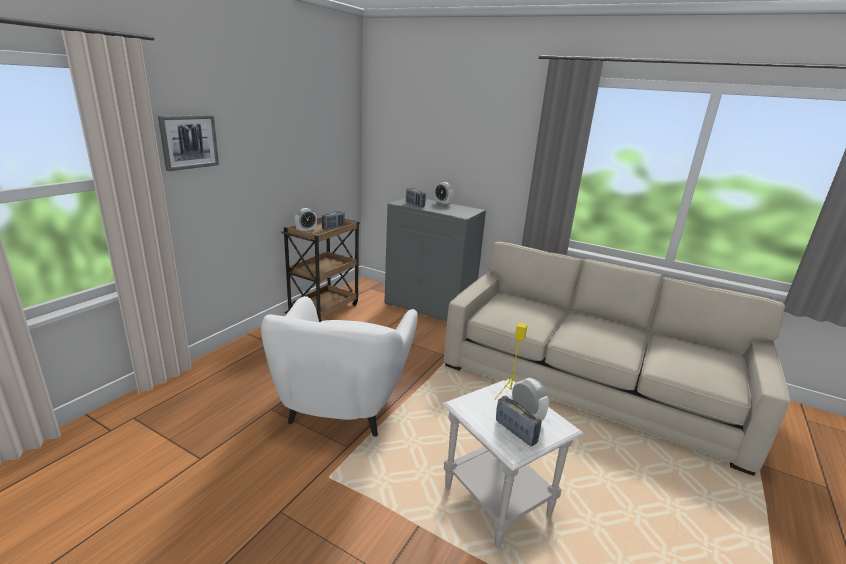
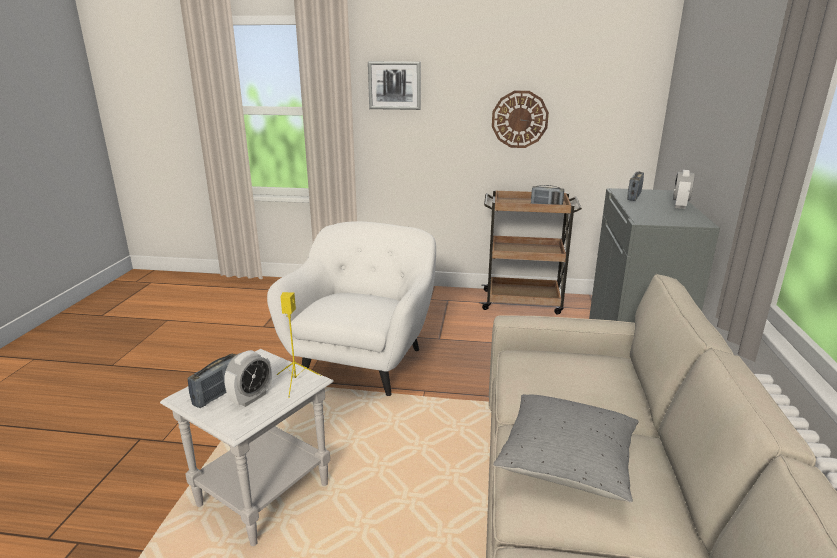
camera: 70 degrees right, 0 degrees up
white armchair [261,296,418,436] -> white armchair turned 120 degrees clockwise [267,221,436,396]
alarm clock [295,208,317,232] -> none
none -> wall clock [492,91,549,148]
none -> grey pillow [493,394,638,503]

